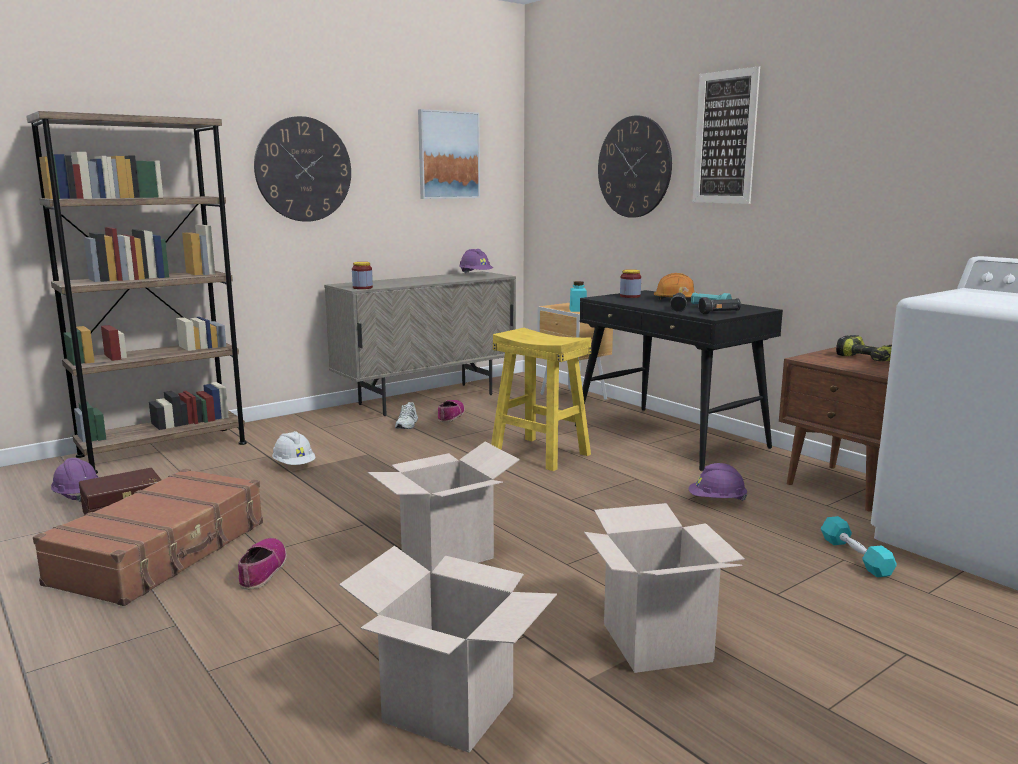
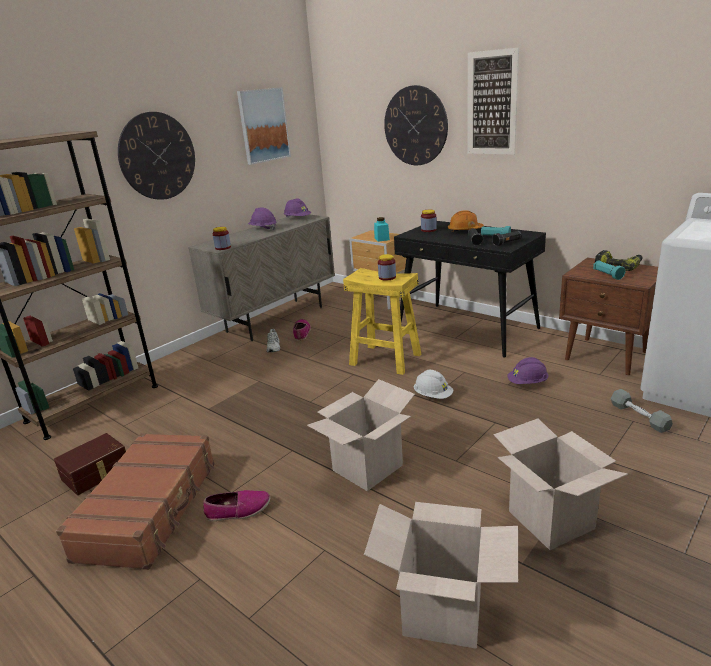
camera: 10 degrees left, 10 degrees up
purple hard hat [51,458,99,502] -> purple hard hat moved to [248,208,277,231]
shoe [238,538,287,590] -> shoe turned 90 degrees clockwise [203,490,270,521]
white hard hat [272,431,316,465] -> white hard hat moved to [414,370,453,399]
turquoise dumbbell [821,516,897,577] -> grey dumbbell [611,389,673,433]
none -> jar [378,254,396,281]
none -> turquoise flashlight [593,261,625,280]

